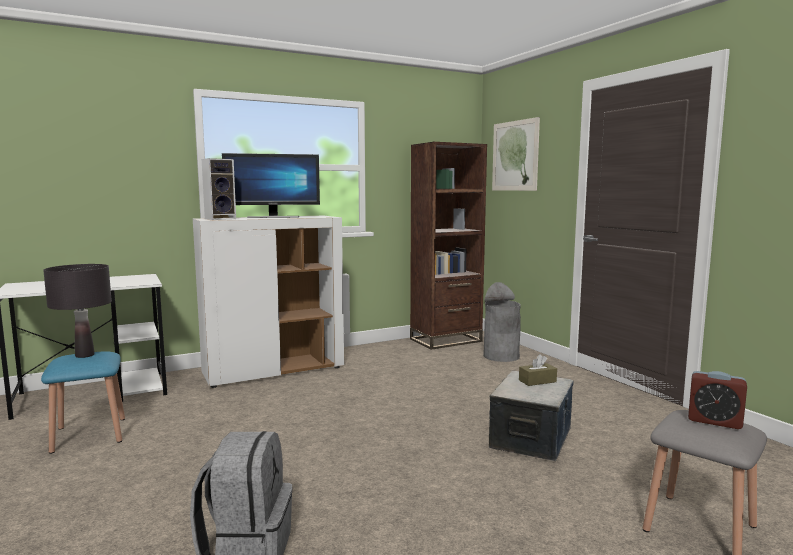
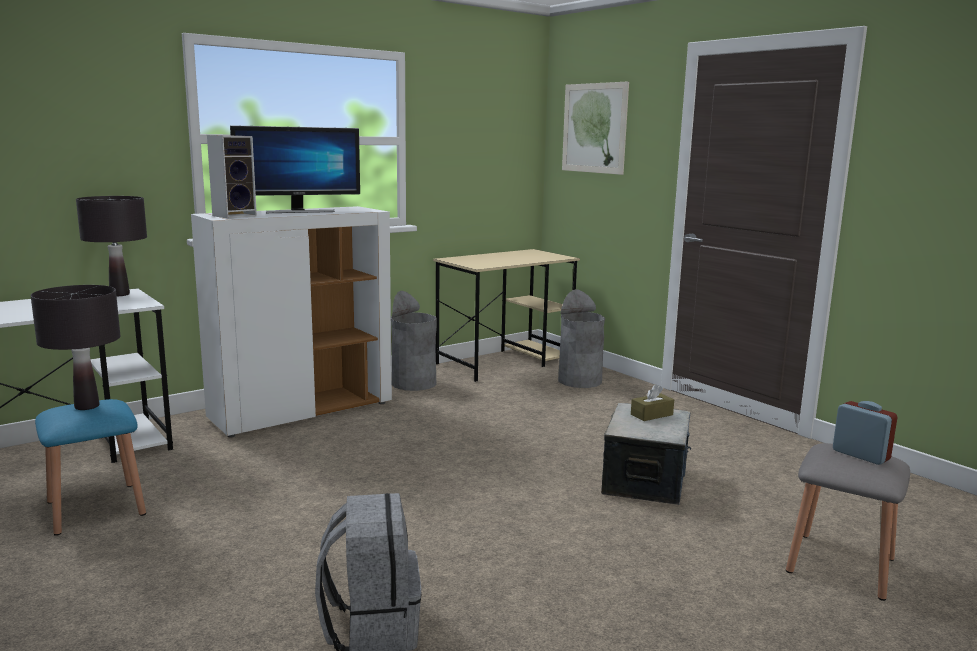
camera: 10 degrees left, 5 degrees up
brown bookcase [410,142,487,350] -> beige desk [433,249,580,382]
alarm clock [688,371,747,429] -> alarm clock turned 150 degrees counterclockwise [833,401,898,465]
none -> black table lamp [76,196,147,296]
none -> grey trash can [391,291,437,391]

